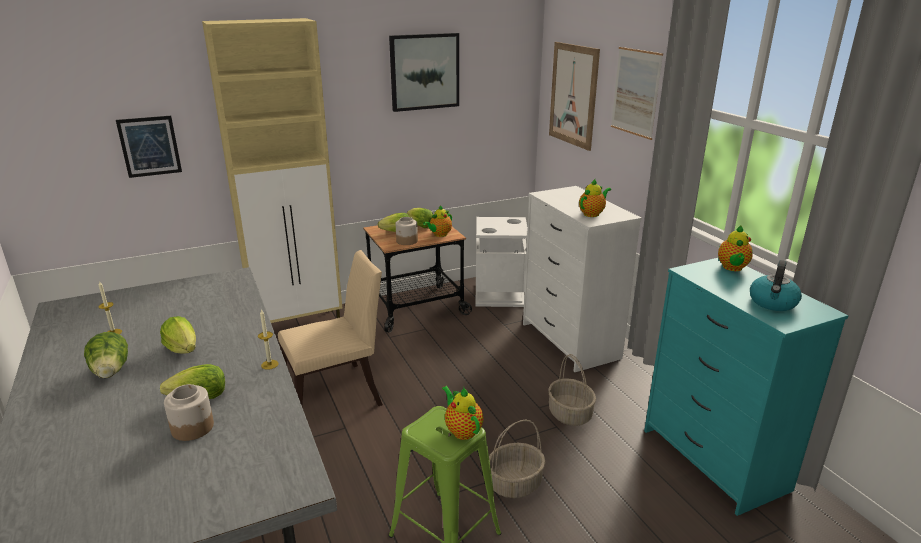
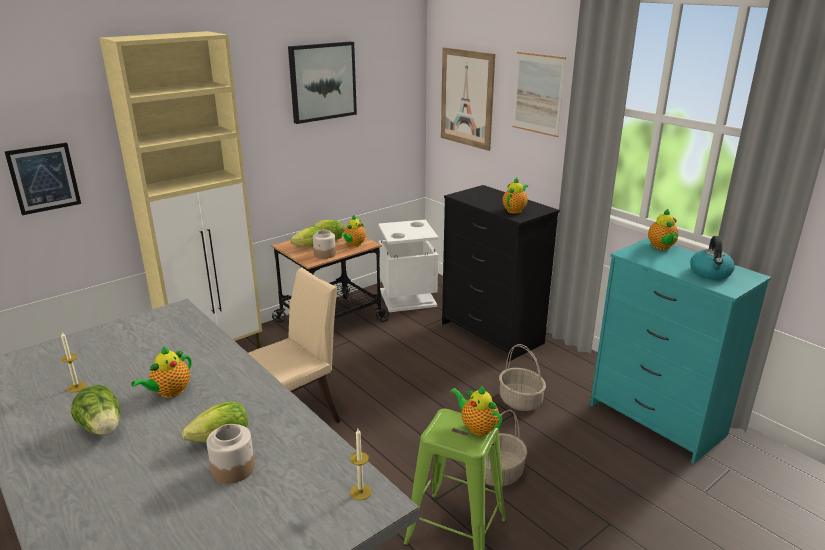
camera: 15 degrees left, 0 degrees up
lettuce [160,316,196,354] -> teapot [131,346,192,398]
candle [258,309,279,370] -> candle moved to [350,429,372,500]
white dresser [523,186,642,372] -> black dresser [442,185,560,362]

